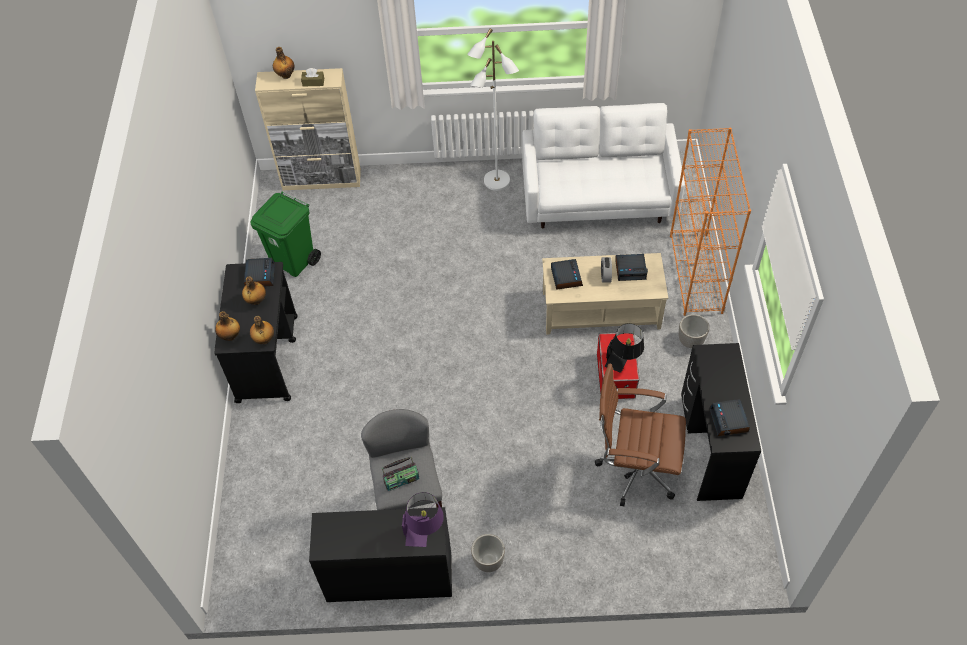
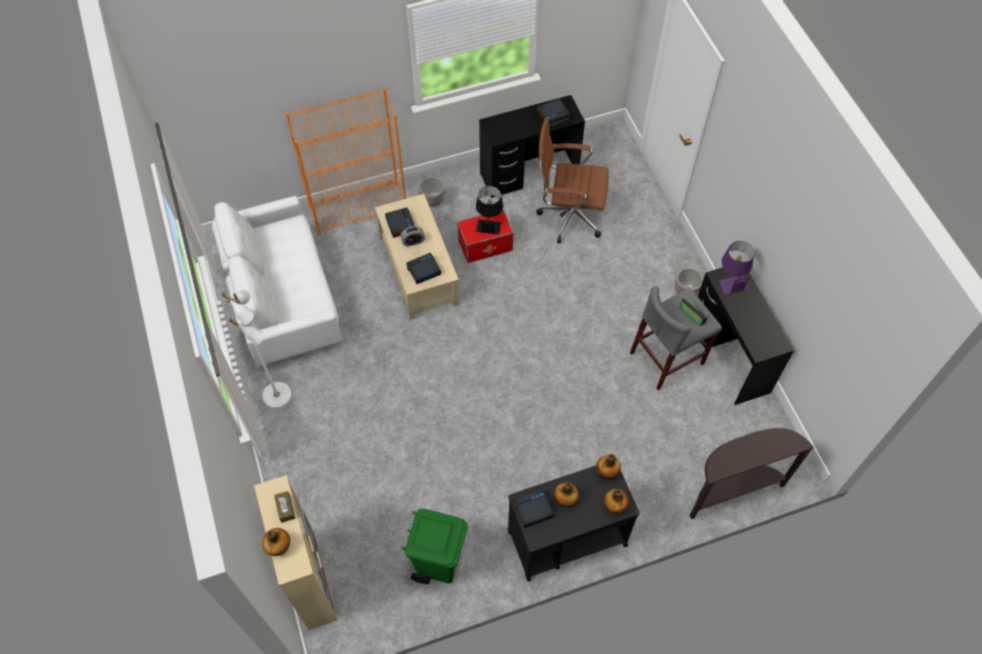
camera: 110 degrees left, 5 degrees up
brown office chair [595,363,686,506] -> brown office chair turned 105 degrees clockwise [537,117,609,243]
none -> brown console table [690,428,814,519]

